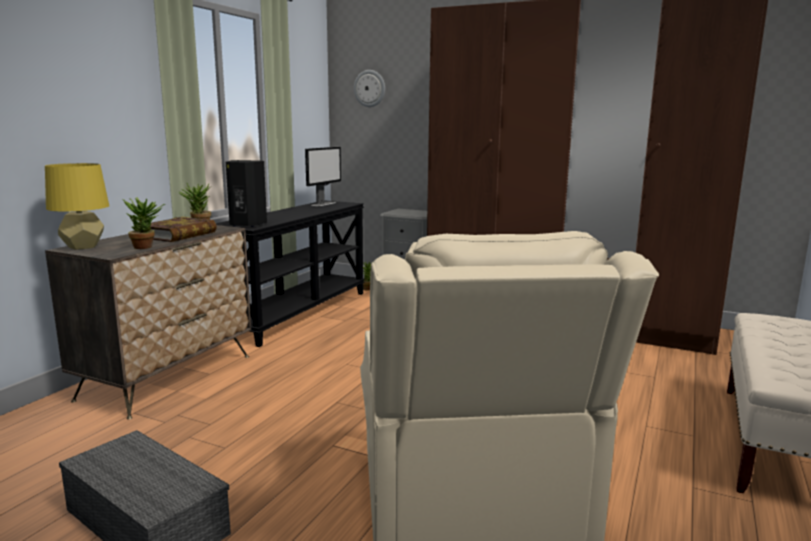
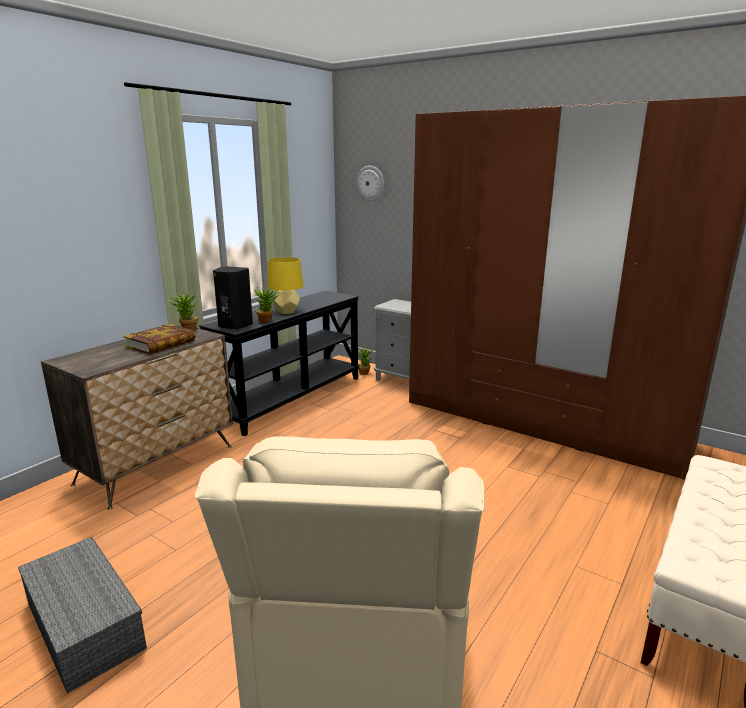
camera: 10 degrees right, 5 degrees up
yellow table lamp [45,163,109,250] -> yellow table lamp moved to [267,257,304,314]
potted plant [123,198,165,249] -> potted plant moved to [254,287,280,323]
monitor [305,147,341,206] -> none

